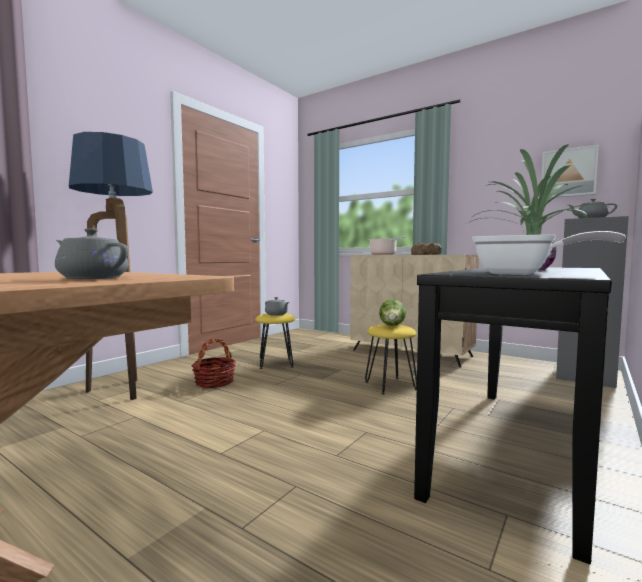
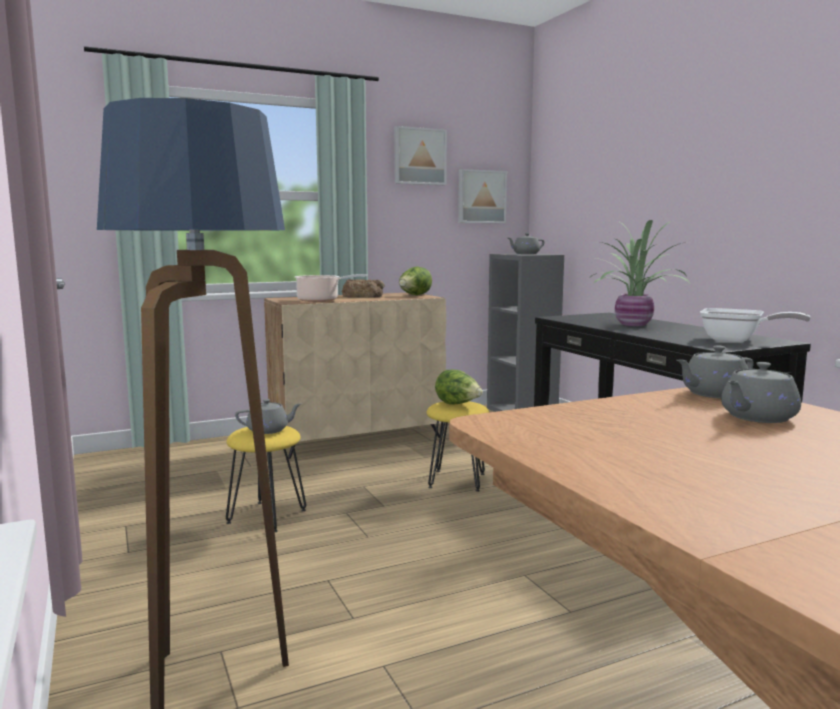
camera: 60 degrees left, 5 degrees up
basket [191,338,236,388] -> none
frying pan [472,231,626,275] -> frying pan turned 60 degrees clockwise [700,308,810,342]
none -> picture [394,126,447,185]
none -> lettuce [399,266,432,295]
none -> grey teapot [677,345,754,398]

